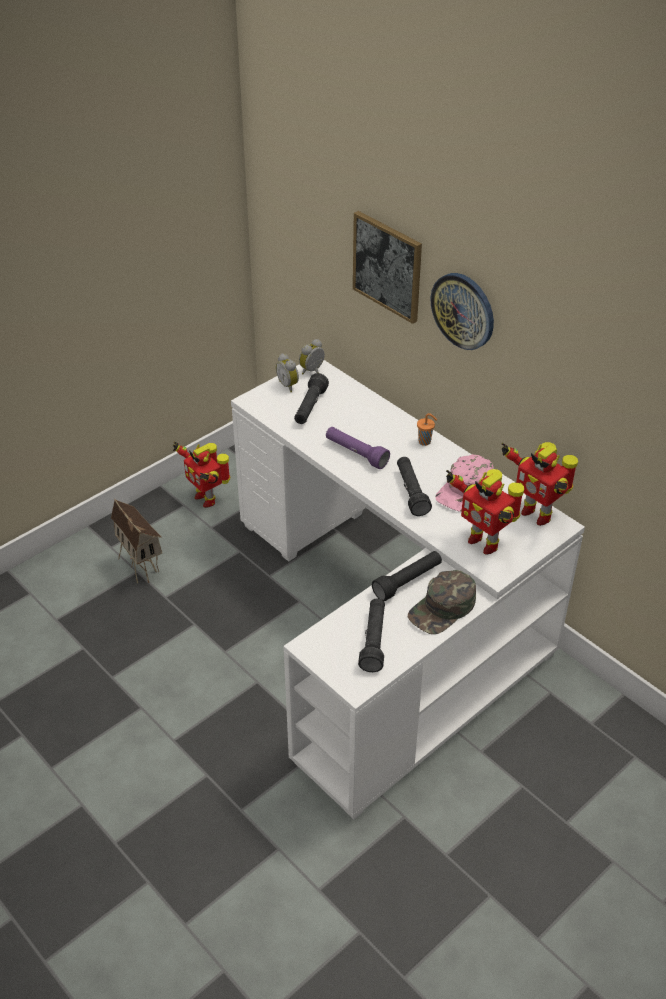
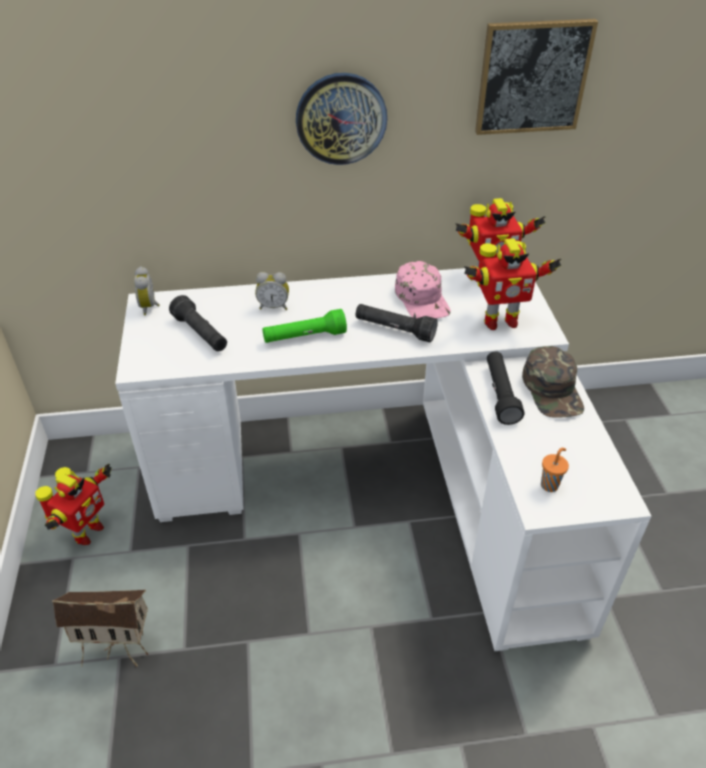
camera: 55 degrees left, 0 degrees up
toy robot [173,441,230,508] -> toy robot turned 60 degrees counterclockwise [35,464,112,545]
alarm clock [276,353,299,392] -> alarm clock moved to [255,272,289,310]
purple flashlight [326,427,390,469] -> green flashlight [262,309,347,343]
picture [353,211,422,324] -> picture moved to [475,19,598,135]
black flashlight [358,598,385,672] -> none
orange cup [417,413,437,446] -> orange cup moved to [541,448,569,492]

